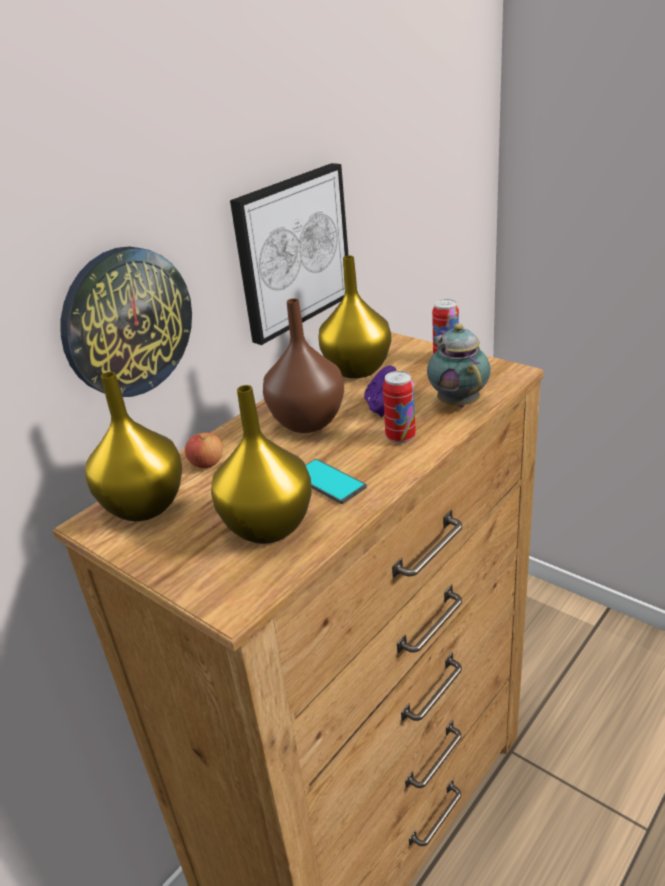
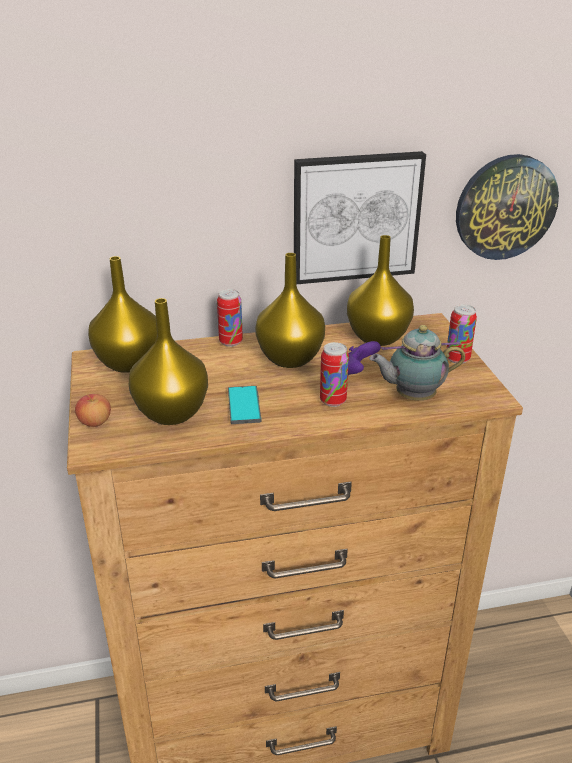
camera: 35 degrees right, 0 degrees up
wall clock [61,246,192,397] -> wall clock moved to [456,154,559,260]
apple [185,433,223,468] -> apple moved to [75,394,111,427]
brown vase [263,298,344,433] -> yellow vase [255,253,325,368]
teapot [427,324,491,407] -> teapot turned 120 degrees counterclockwise [369,325,465,400]
none -> can [217,289,243,347]

